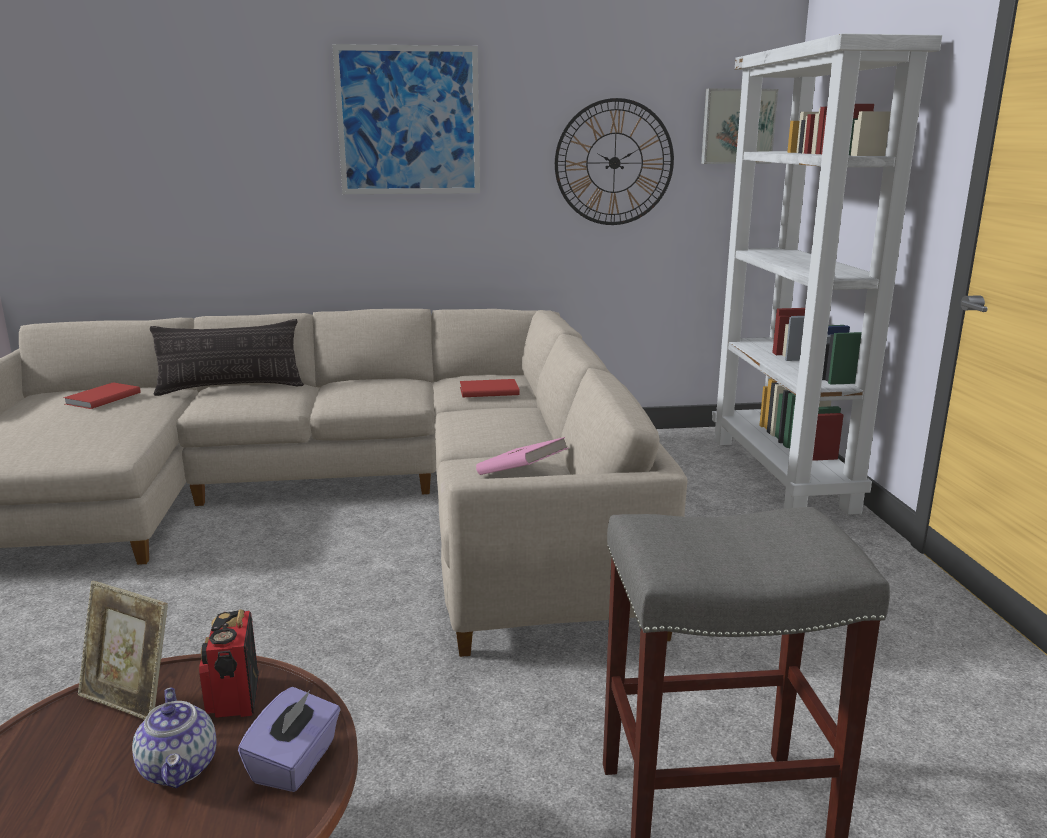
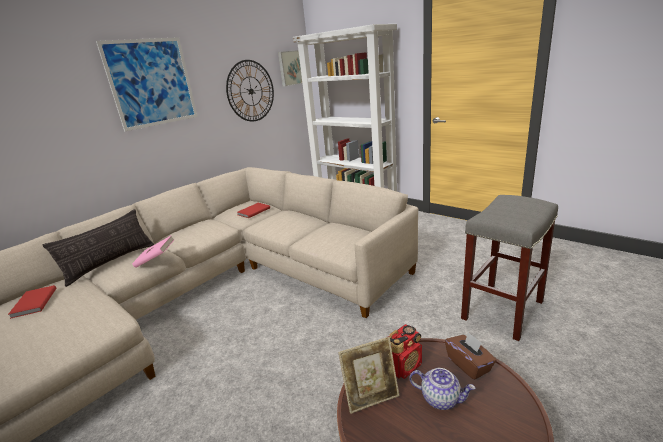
camera: 40 degrees left, 5 degrees up
radio [199,609,259,718] -> radio turned 75 degrees counterclockwise [388,324,422,379]
purple tissue box [238,687,341,792] -> brown tissue box [445,332,497,380]
pink book [476,437,568,475] -> pink book moved to [132,236,175,268]

